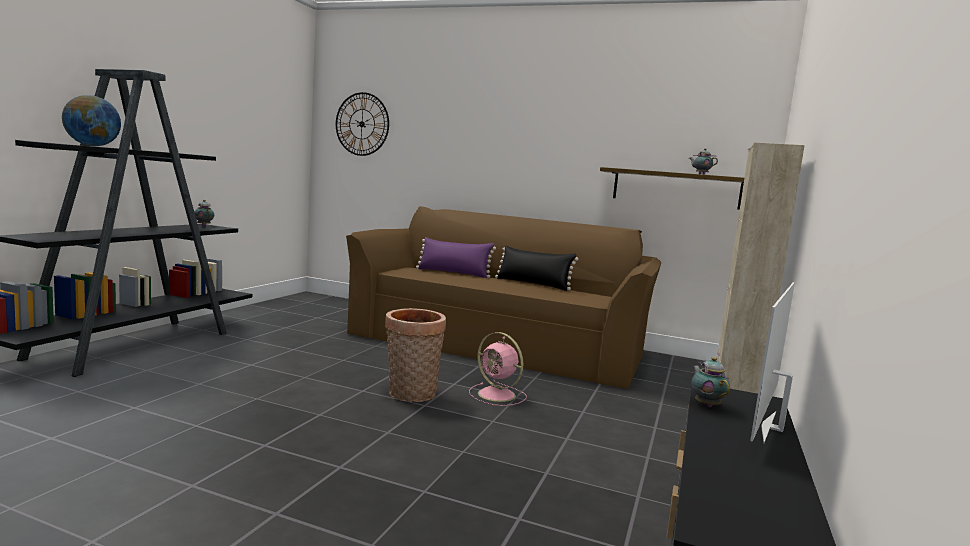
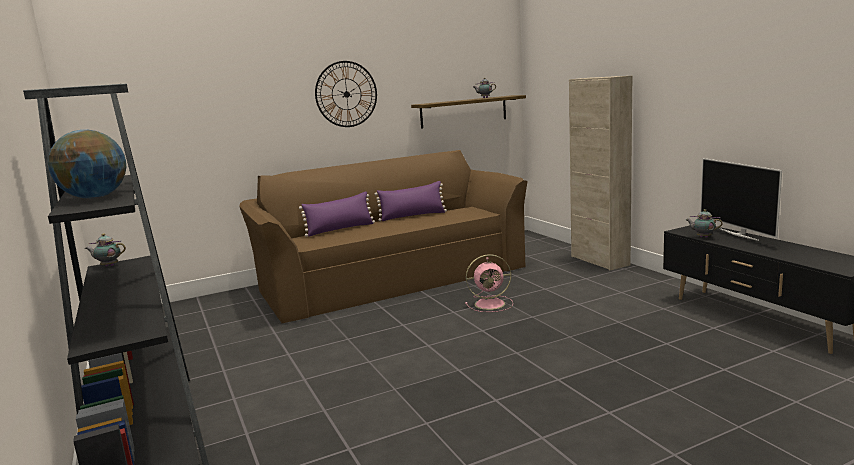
camera: 45 degrees left, 5 degrees up
wall clock [336,92,389,156] -> wall clock moved to [315,61,377,127]
basket [385,308,446,402] -> none
black pillow [495,246,578,291] -> purple pillow [375,181,447,221]

